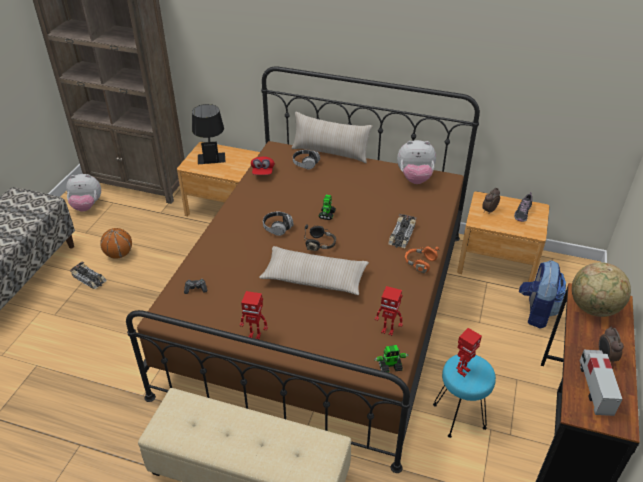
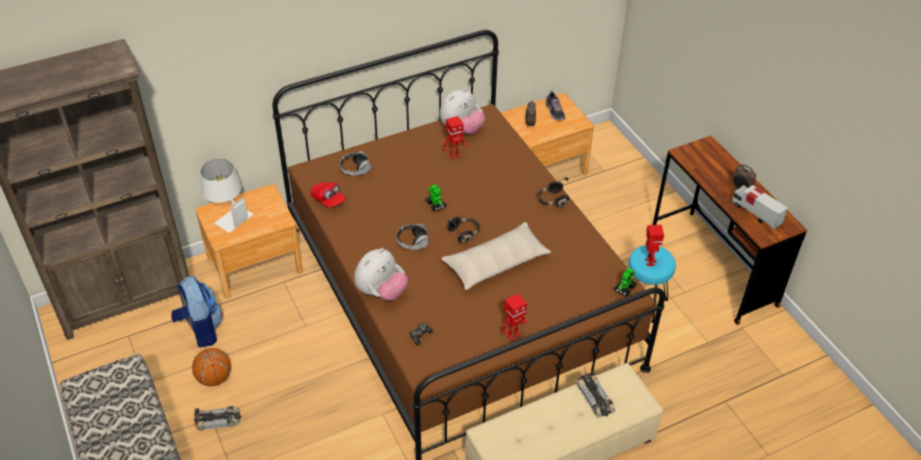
camera: 45 degrees left, 5 degrees up
plush toy [66,174,101,212] -> plush toy moved to [354,248,408,301]
black table lamp [192,104,225,164] -> white table lamp [200,159,253,233]
beige pillow [292,112,372,163] -> none
toy robot [375,286,403,336] -> toy robot moved to [444,116,466,159]
toy car [388,214,417,248] -> toy car moved to [577,371,616,418]
orange headphones [405,246,440,273] -> black headphones [538,177,569,207]
backpack [519,260,566,329] -> backpack moved to [171,276,223,348]
globe [572,262,631,317] -> none

